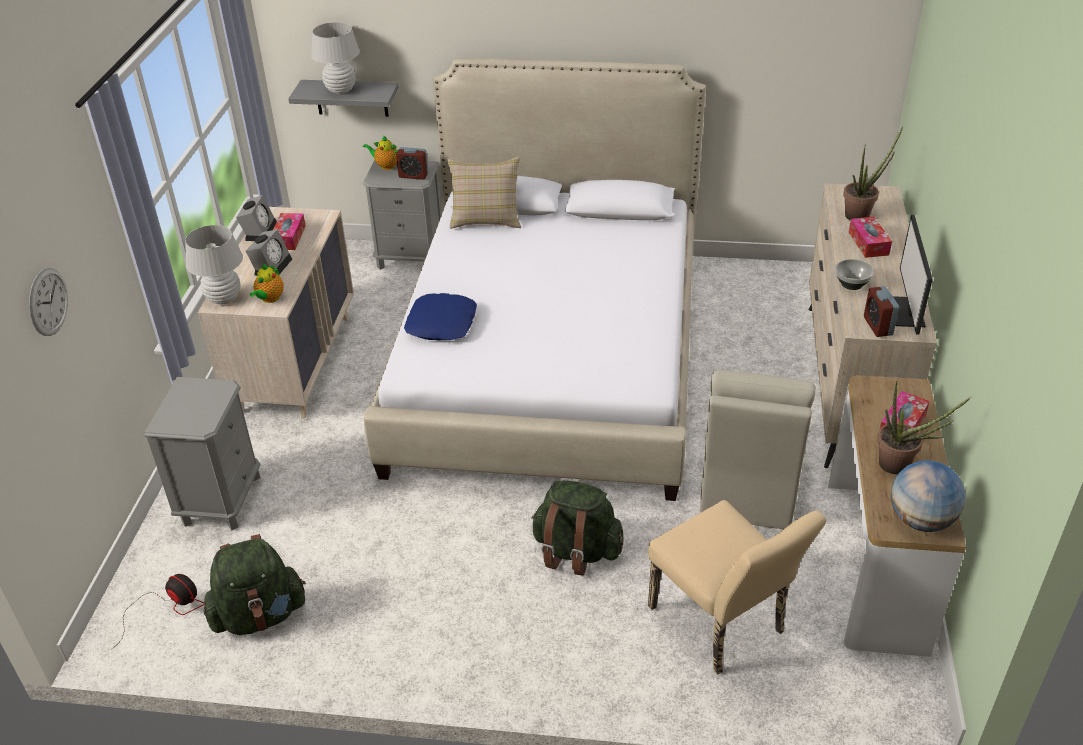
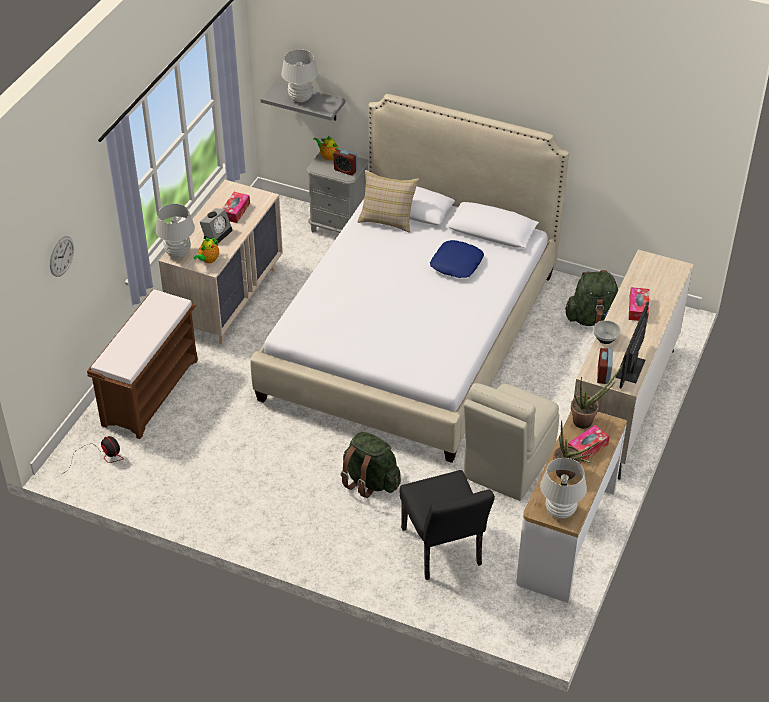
camera: 15 degrees right, 5 degrees up
grey nightstand [144,377,260,530] -> brown bench [87,289,198,439]
green backpack [203,534,306,635] -> green backpack moved to [566,270,618,326]
alarm clock [236,195,277,241] -> none
blue pillow [404,293,477,341] -> blue pillow moved to [430,240,484,278]
beige chair [648,500,826,674] -> black chair [399,470,495,580]
potted plant [843,126,903,221] -> potted plant moved to [571,365,622,429]
globe [891,460,966,532] -> white table lamp [540,458,587,519]

